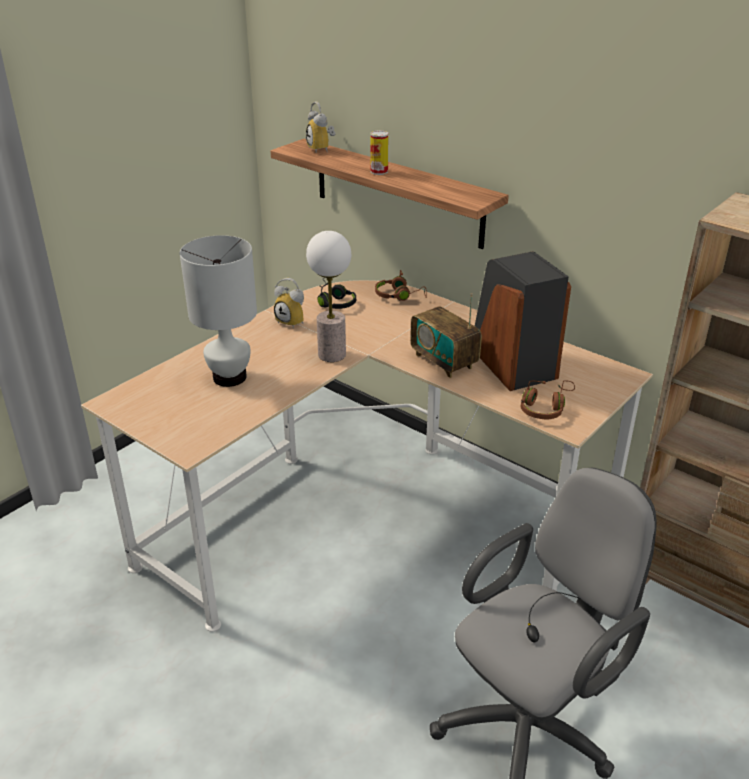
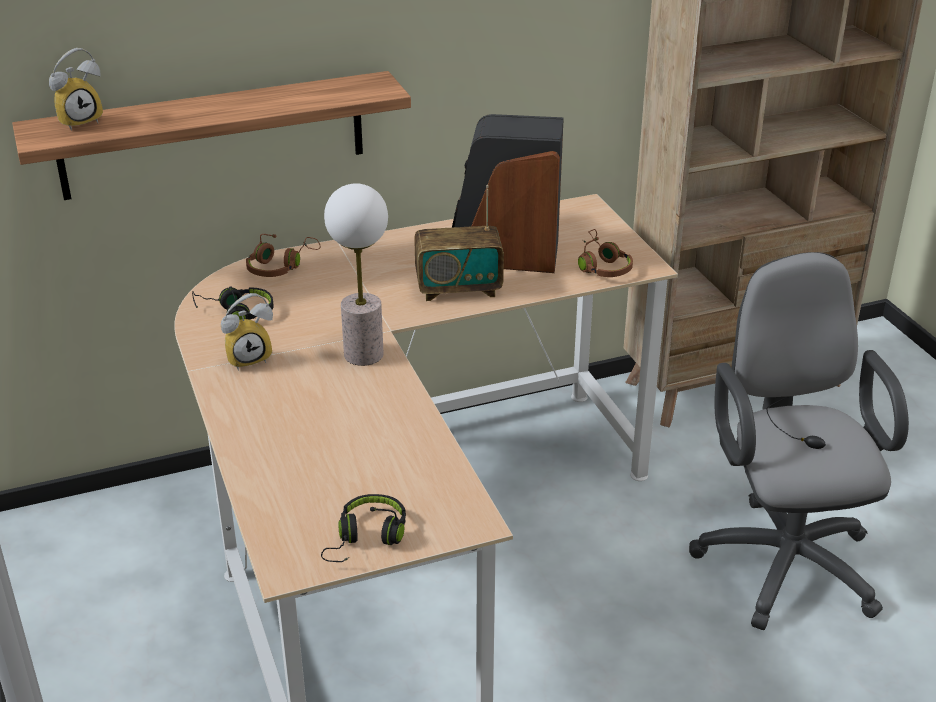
camera: 60 degrees left, 0 degrees up
white table lamp [180,235,257,387] -> none
alarm clock [306,102,335,153] -> alarm clock turned 45 degrees counterclockwise [49,48,103,131]
can [370,131,388,175] -> none
none -> black headphones [321,494,406,562]

